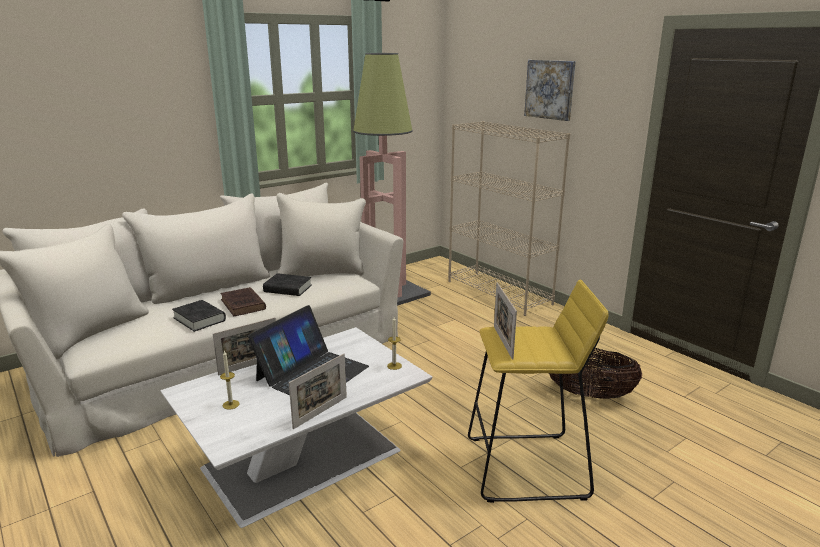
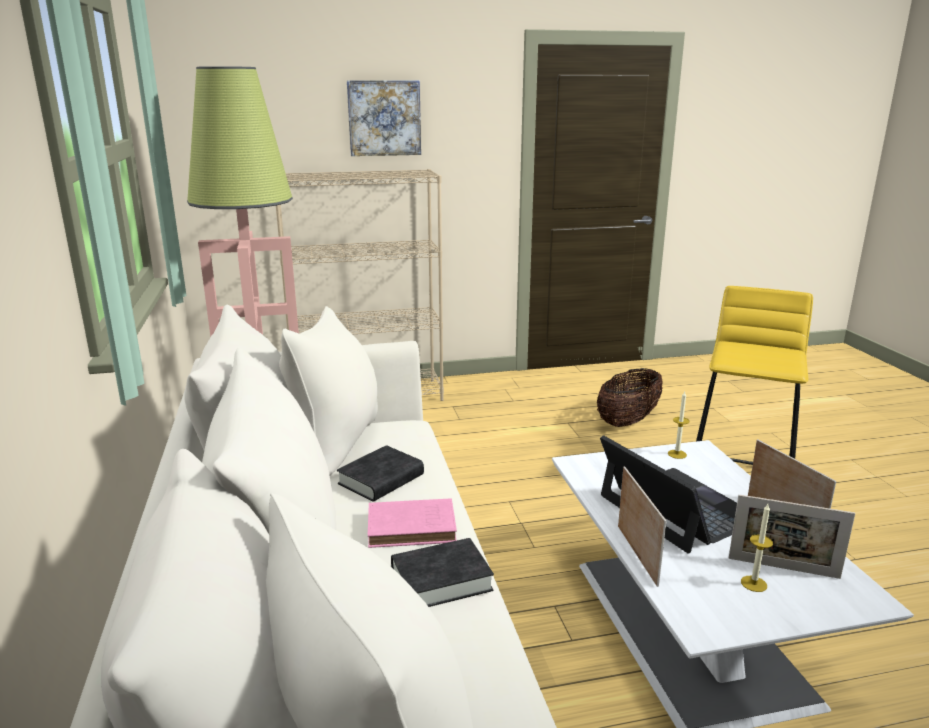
camera: 65 degrees left, 0 degrees up
brown book [220,287,266,316] -> pink book [368,498,457,548]
picture frame [494,283,517,360] -> picture frame moved to [729,495,855,579]

